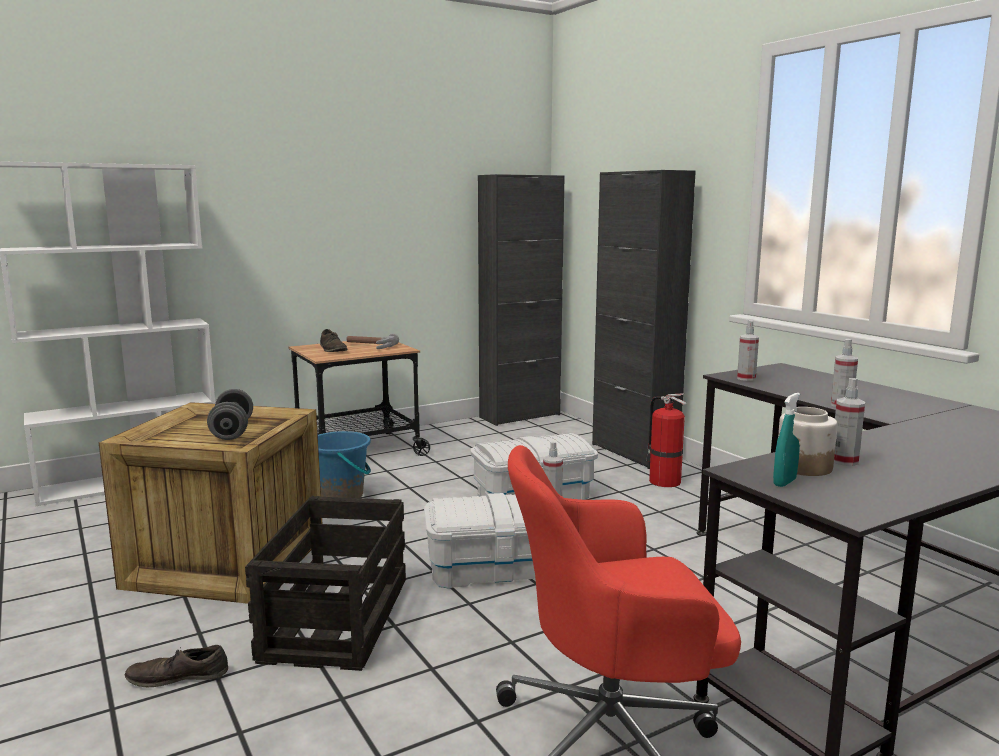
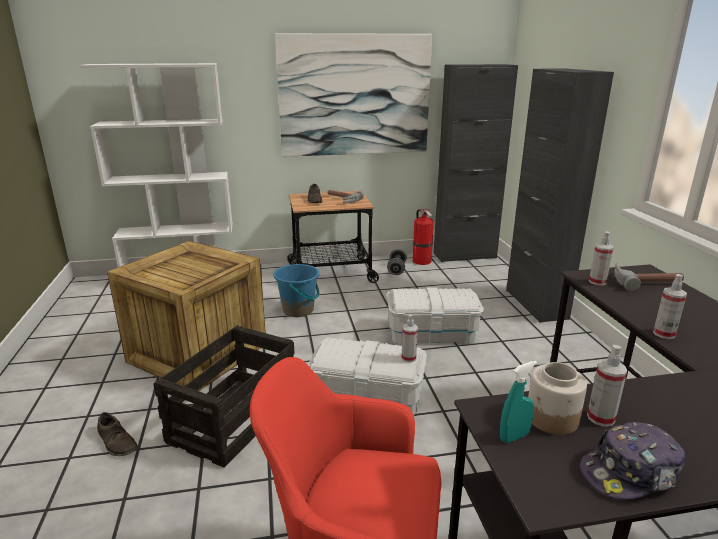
camera: 20 degrees right, 10 degrees up
brown shoe [125,645,228,688] -> brown shoe turned 150 degrees counterclockwise [97,412,138,456]
grey dumbbell [207,389,253,440] -> grey dumbbell moved to [387,249,407,275]
fire extinguisher [646,393,687,487] -> fire extinguisher moved to [413,209,434,265]
none -> picture [275,33,432,157]
none -> cap [580,422,685,499]
none -> hammer [614,263,684,291]

